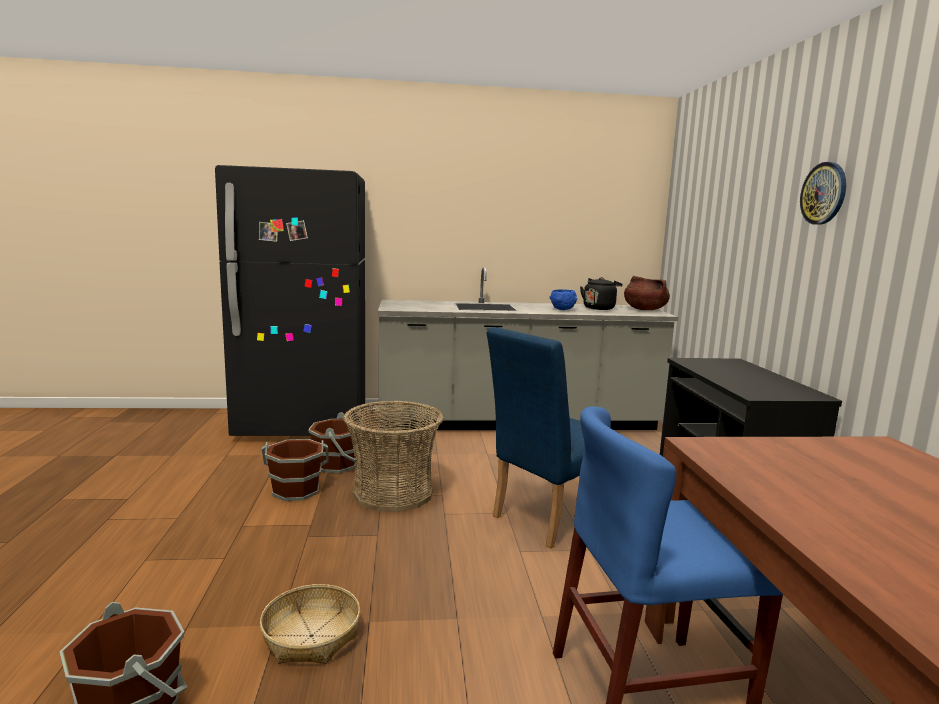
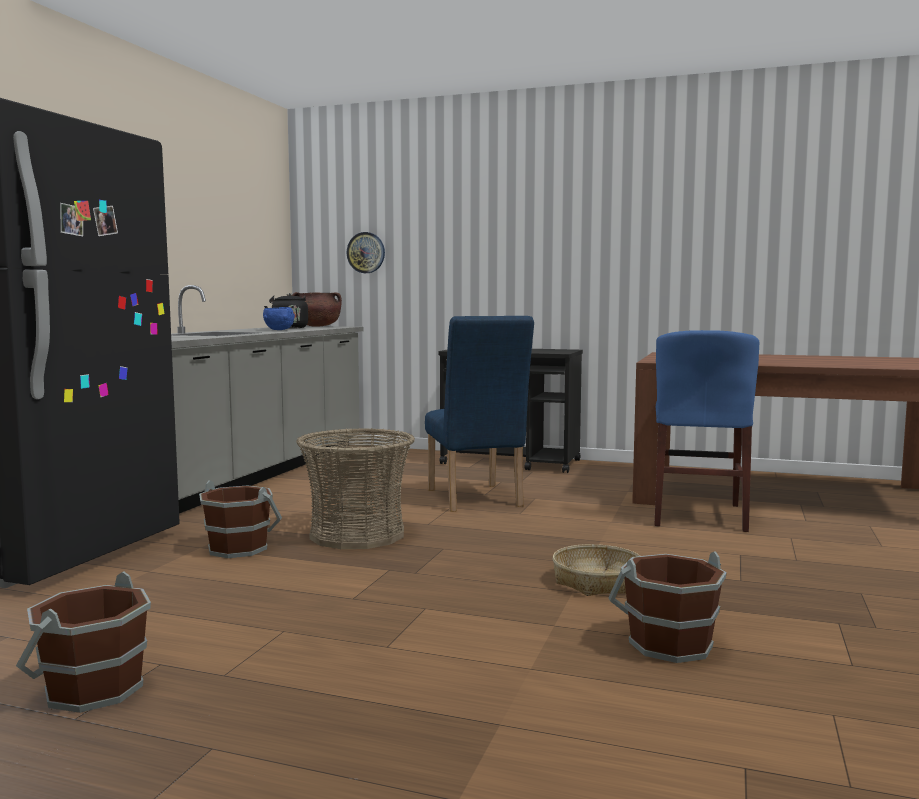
camera: 65 degrees left, 5 degrees down
brown bucket [262,439,329,501] -> brown bucket moved to [16,571,151,713]
wall clock [800,162,846,225] -> wall clock moved to [347,232,385,273]

